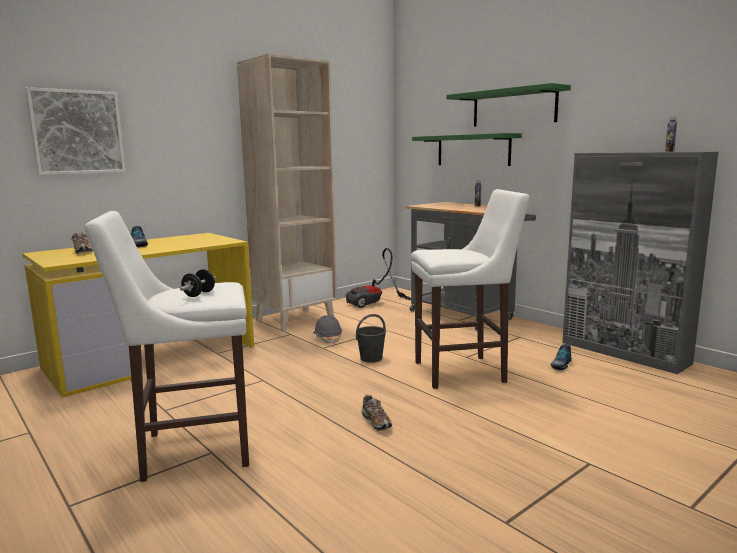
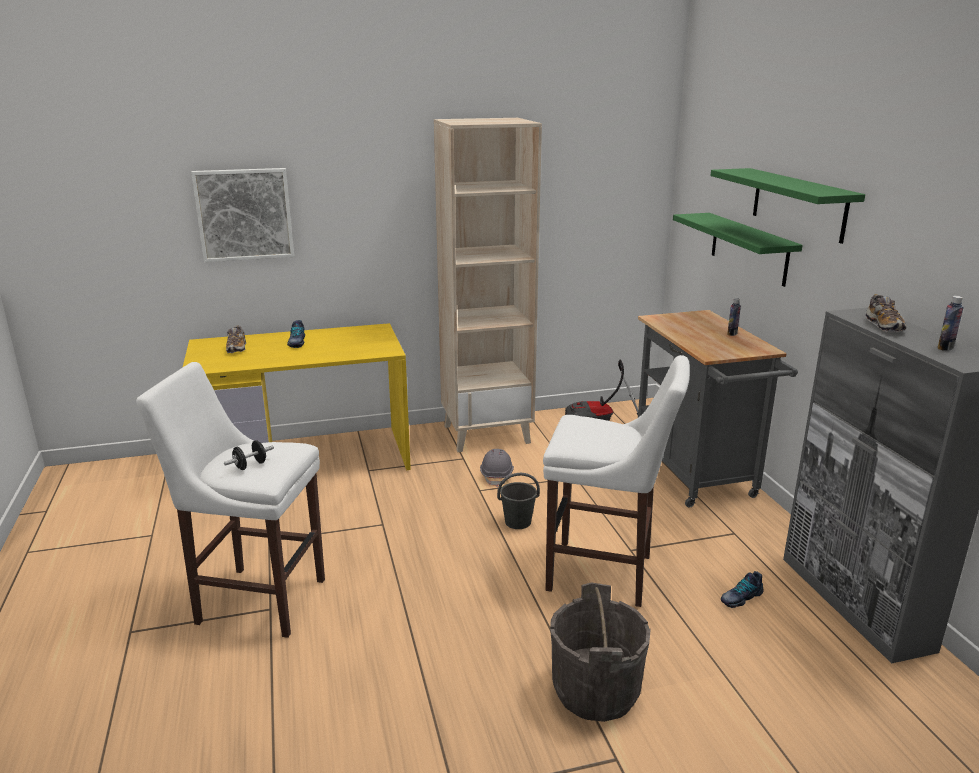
camera: 25 degrees right, 10 degrees up
shoe [362,395,392,431] -> shoe moved to [865,294,906,332]
none -> grey bucket [550,582,651,722]

